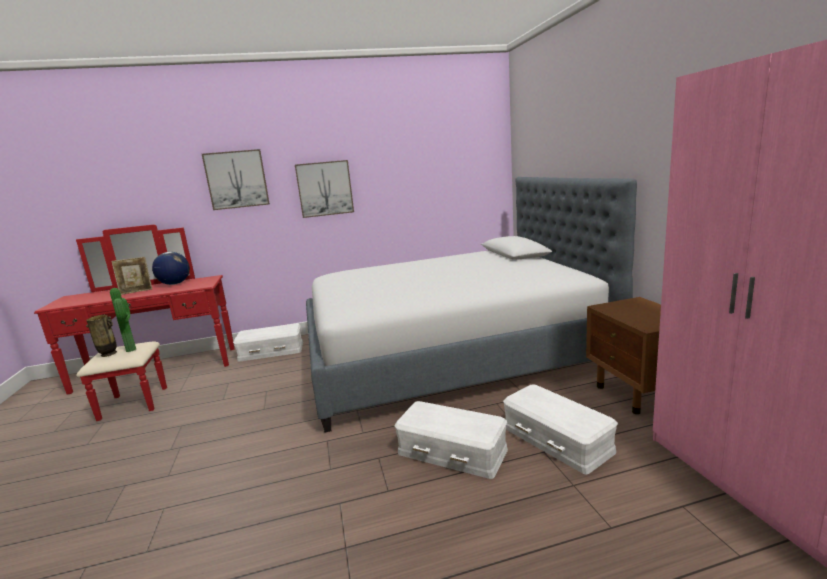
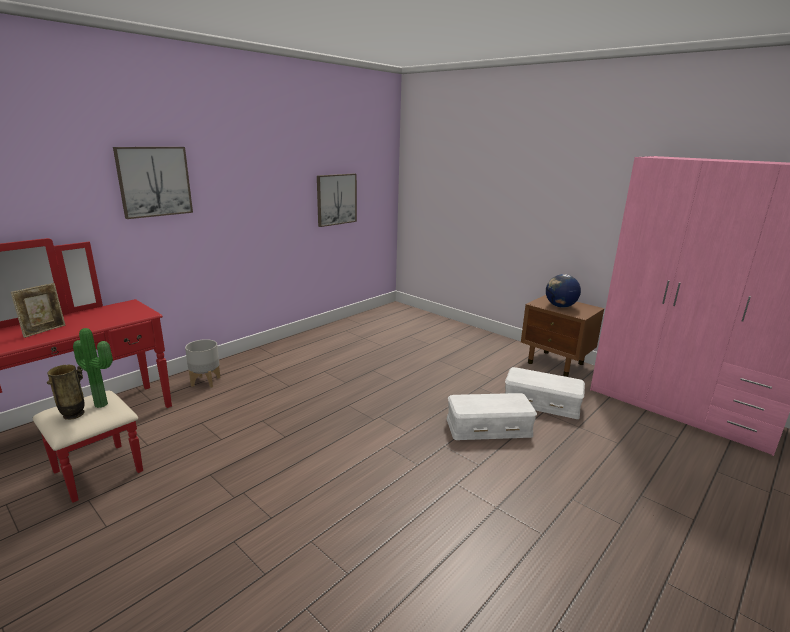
camera: 35 degrees left, 5 degrees up
globe [152,252,190,285] -> globe moved to [546,274,581,308]
white storage box [233,323,303,362] -> grey planter [185,339,221,388]
picture [295,160,354,218] -> picture moved to [317,174,357,227]
bed [306,177,637,432] -> none

